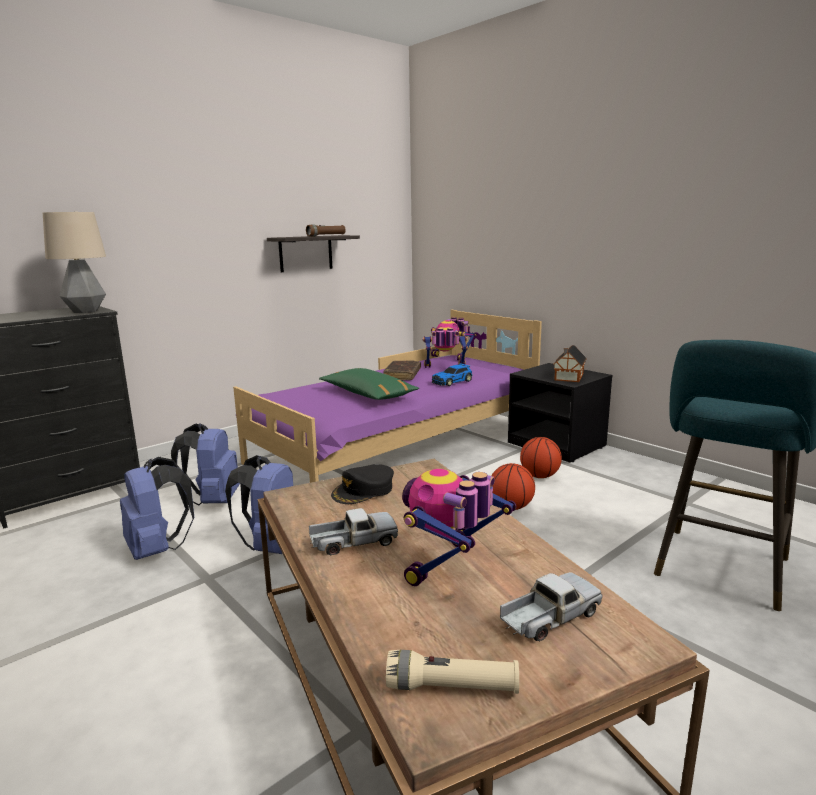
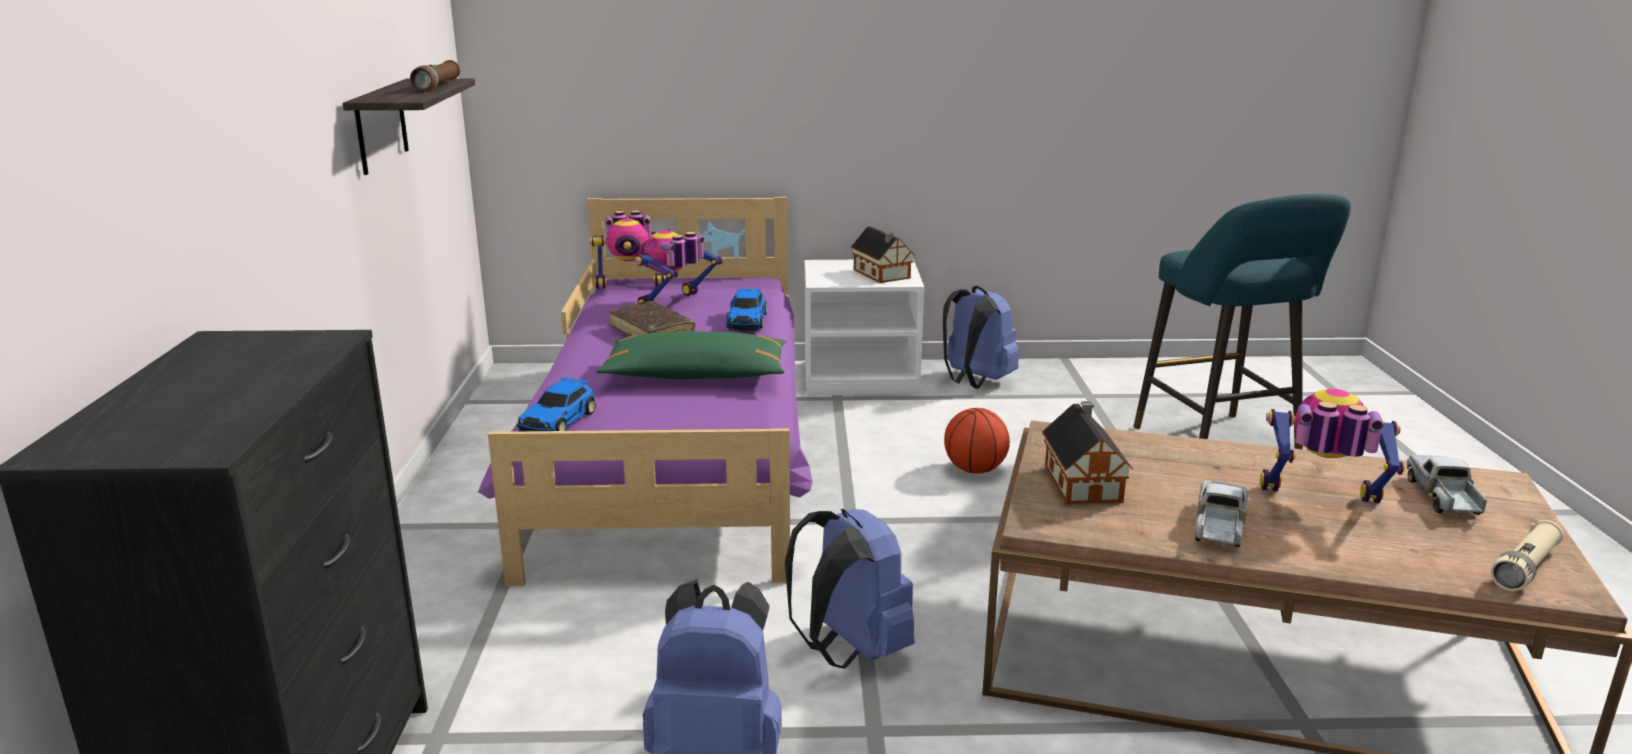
camera: 50 degrees left, 5 degrees up
table lamp [43,212,106,313] -> none
blue backpack [171,423,240,505] -> blue backpack moved to [943,286,1019,389]
black cap [331,464,394,504] -> toy house [1042,401,1133,505]
toy robot [402,469,517,586] -> toy robot turned 120 degrees clockwise [1260,389,1405,503]
black nightstand [508,363,612,463] -> white nightstand [804,259,924,396]
basketball [520,437,562,478] -> none
none -> toy car [517,377,596,431]

